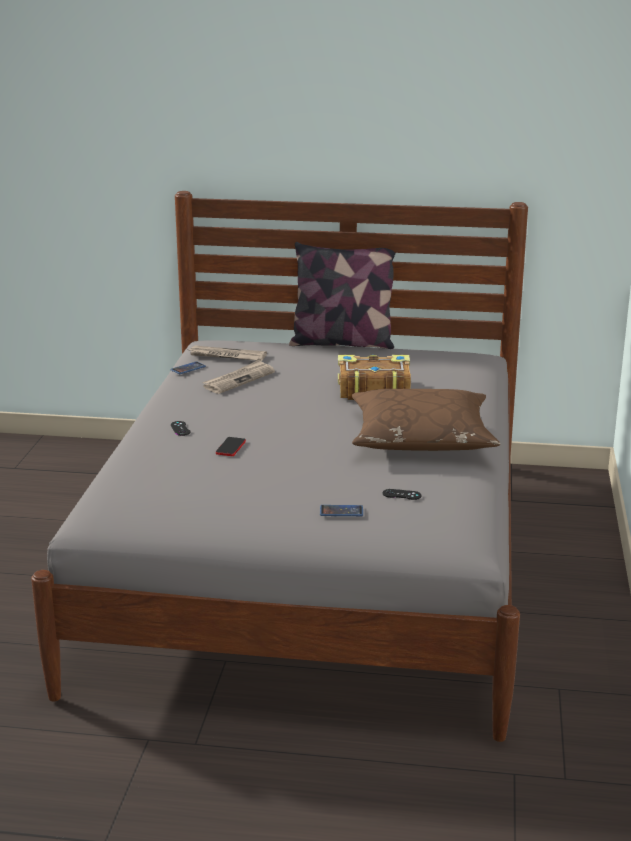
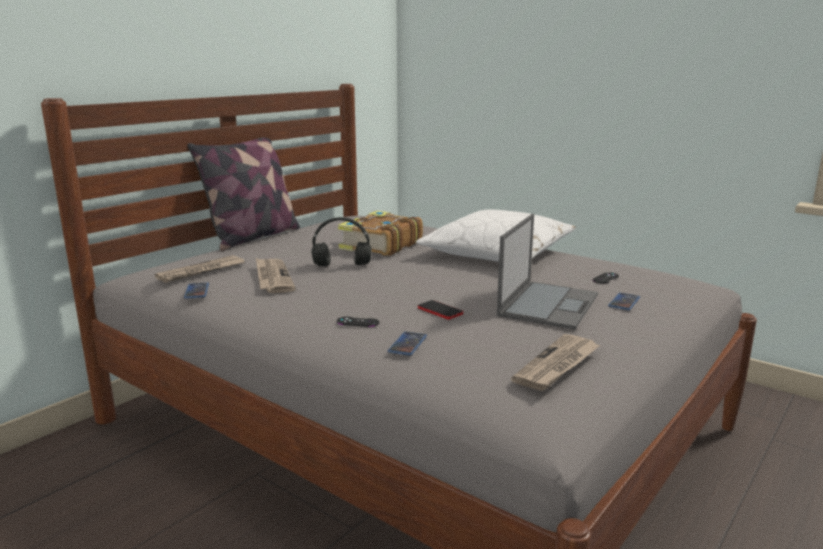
camera: 60 degrees left, 5 degrees down
brown pillow [352,389,500,451] -> white pillow [416,210,576,262]
none -> black headphones [311,217,372,266]
none -> phone [387,332,427,356]
none -> laptop [497,214,598,330]
none -> newspaper [511,334,600,391]

